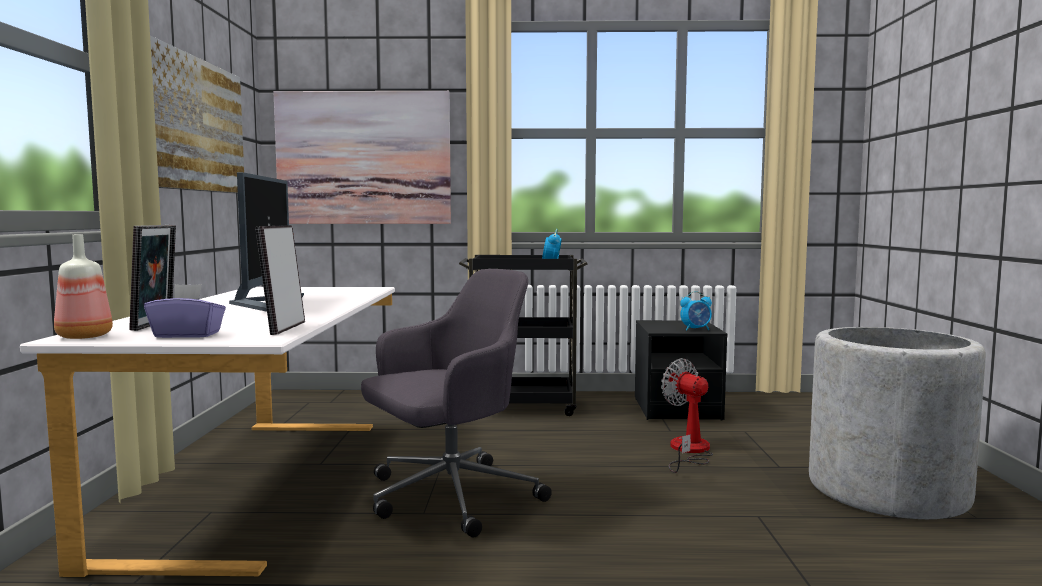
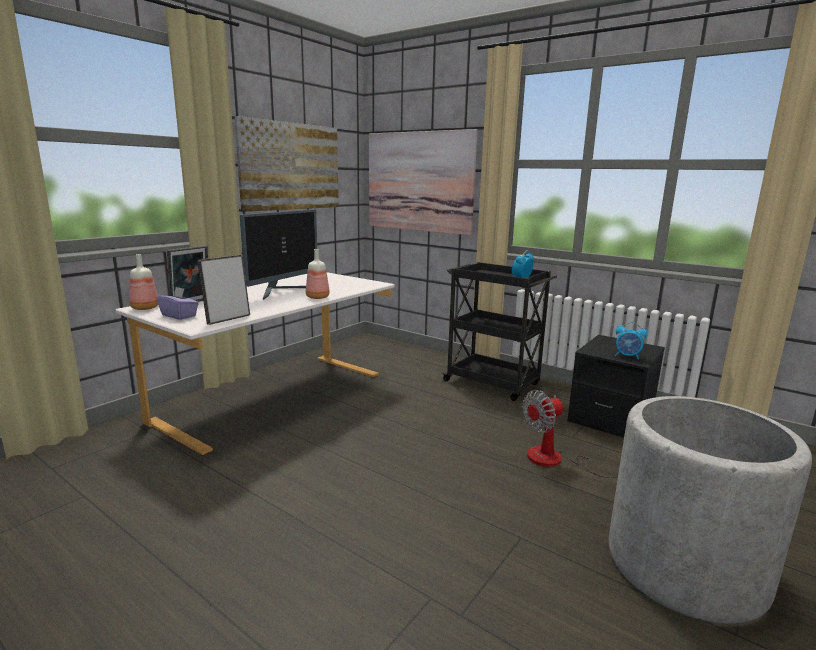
camera: 35 degrees right, 10 degrees up
grey office chair [361,269,552,538] -> none
fan [661,358,713,473] -> fan turned 120 degrees counterclockwise [522,390,618,478]
none -> bottle [306,249,330,299]

